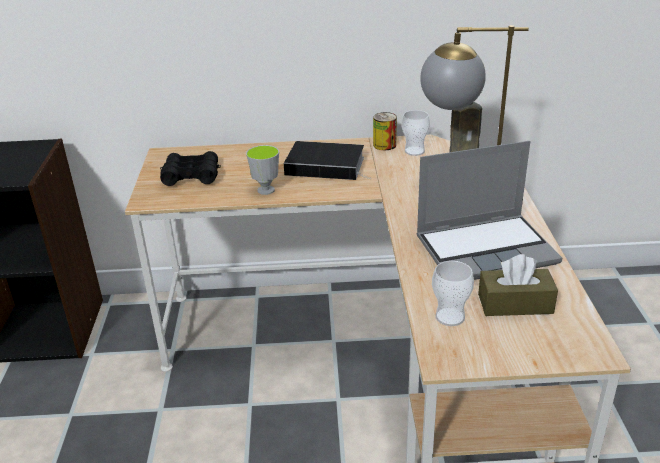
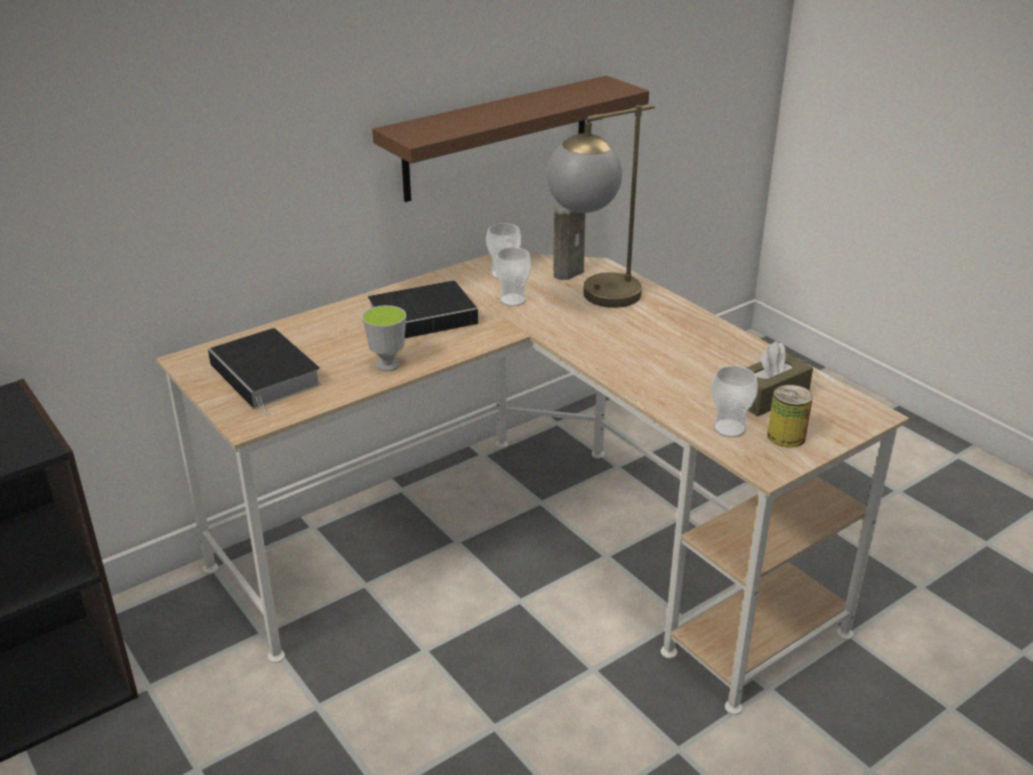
camera: 35 degrees left, 0 degrees up
black binoculars [160,151,221,186] -> book [208,328,322,416]
can [373,112,397,150] -> can moved to [767,384,813,448]
laptop [416,141,562,280] -> none
none -> brown shelf [372,76,649,202]
none -> cup [495,247,531,307]

